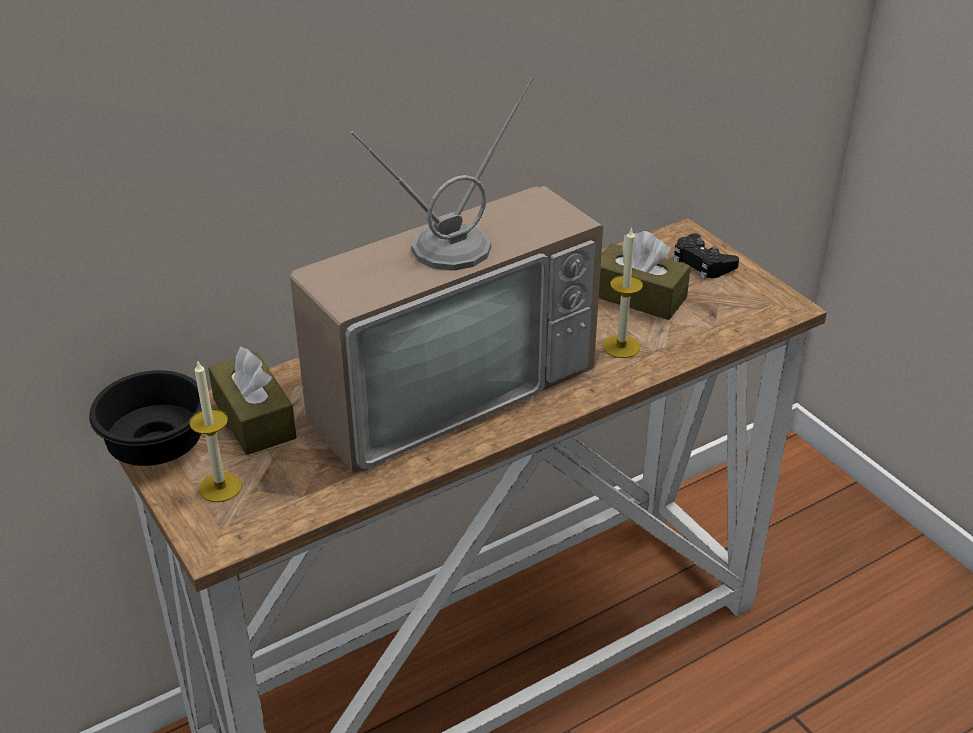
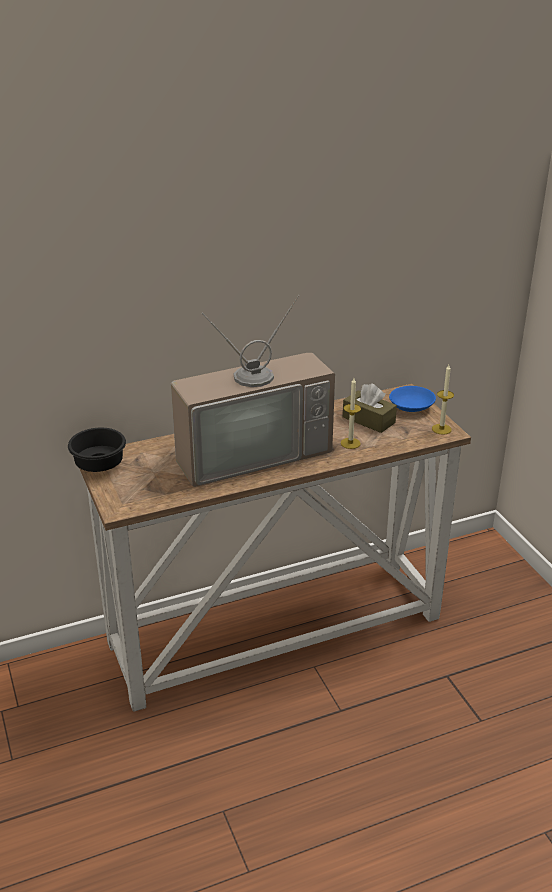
camera: 10 degrees right, 5 degrees down
candle [189,362,242,502] -> candle moved to [432,365,454,435]
brown tissue box [208,347,297,455] -> none
black game controller [673,233,739,280] -> blue bowl [389,386,436,412]

